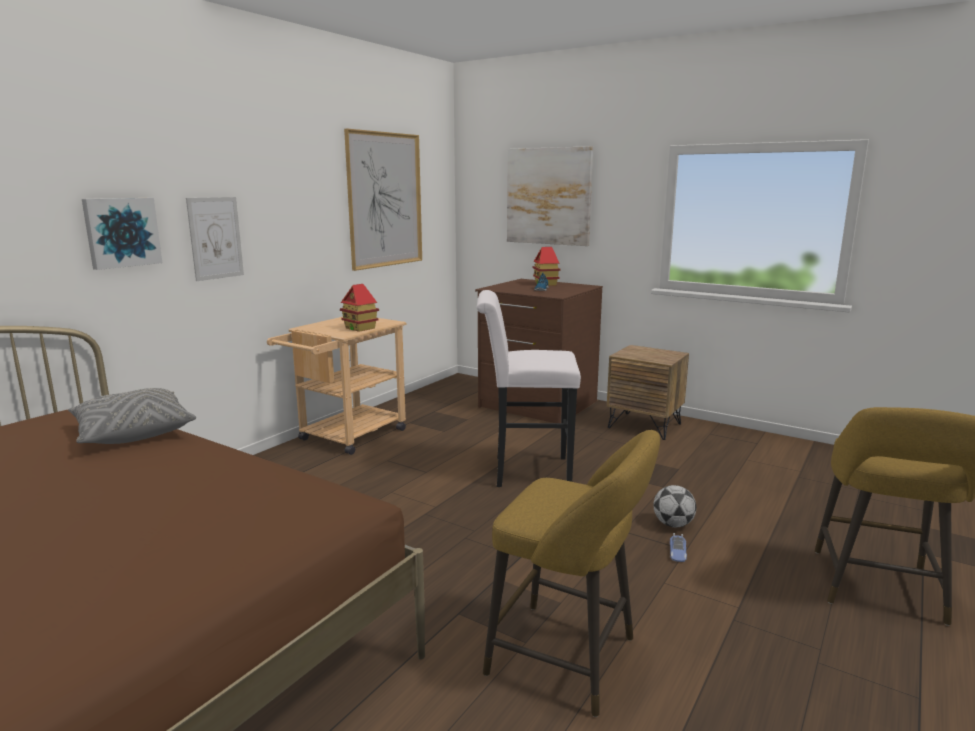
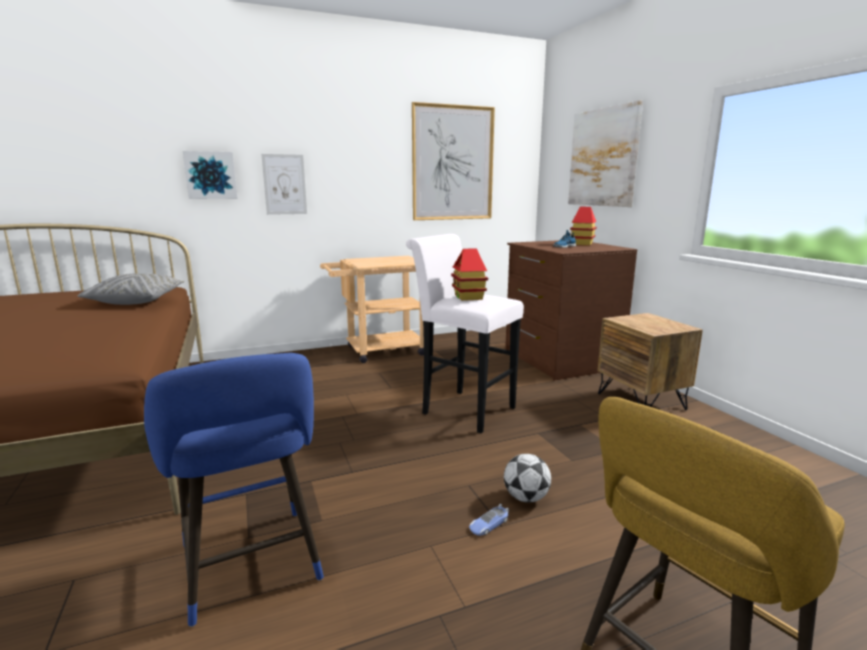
camera: 35 degrees right, 0 degrees up
toy house [340,284,379,332] -> toy house moved to [451,248,488,301]
yellow stool [483,430,660,717] -> blue stool [144,353,324,627]

